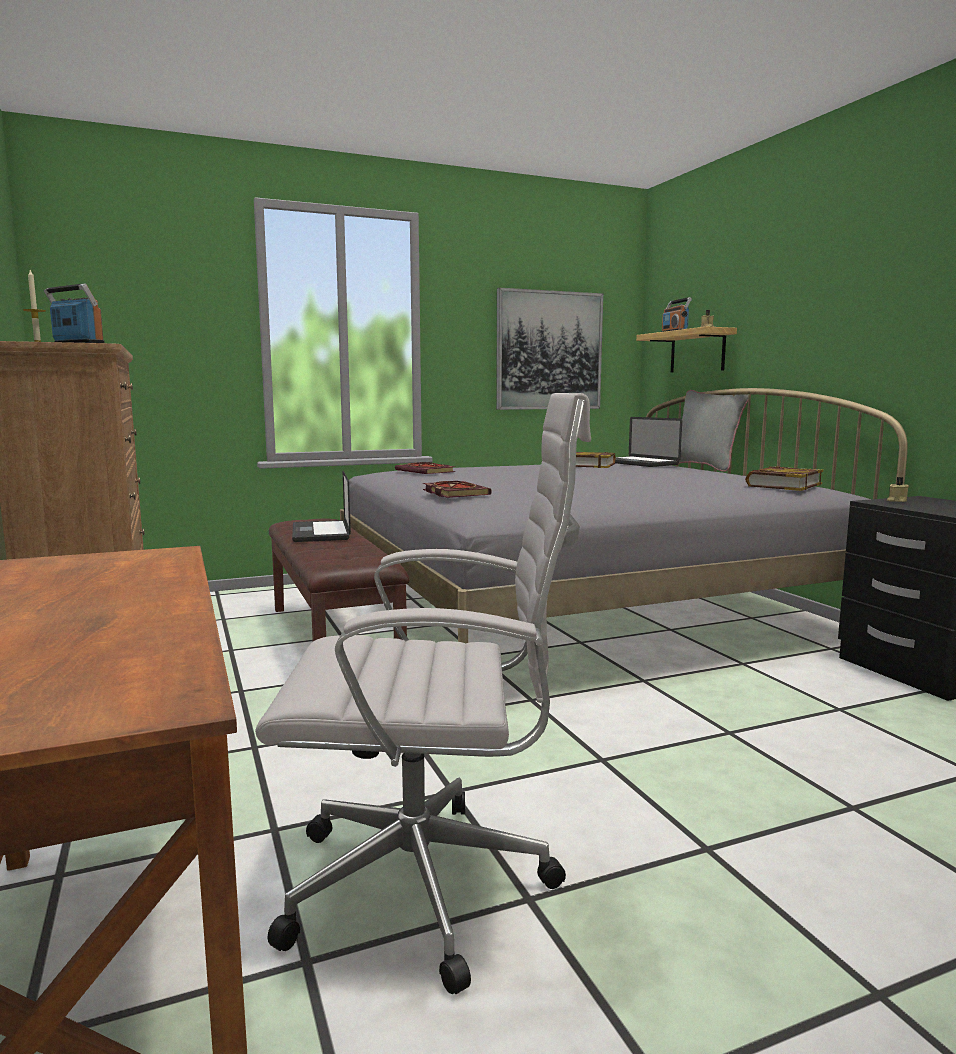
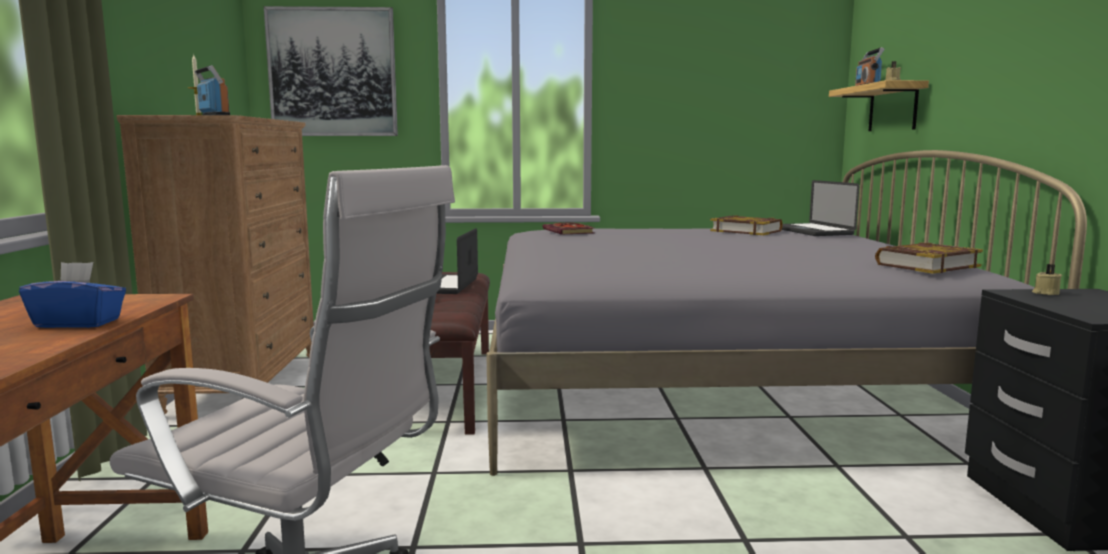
camera: 20 degrees right, 0 degrees up
book [423,481,492,498] -> none
picture [496,288,603,410] -> picture moved to [264,6,398,136]
grey pillow [670,390,749,472] -> none
none -> blue tissue box [19,262,126,328]

